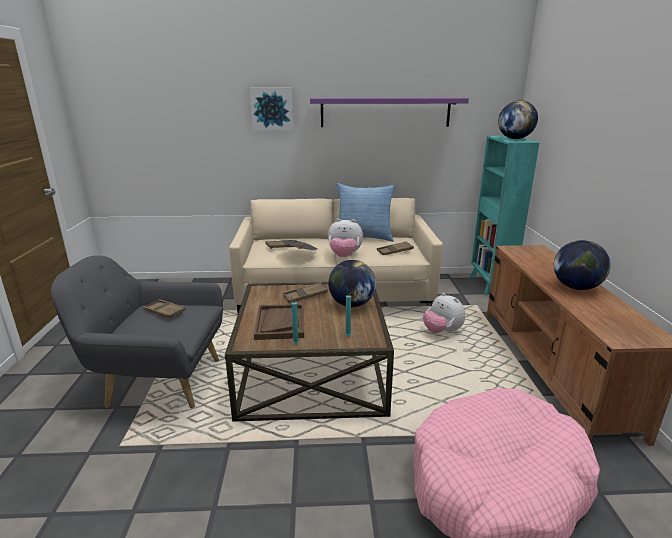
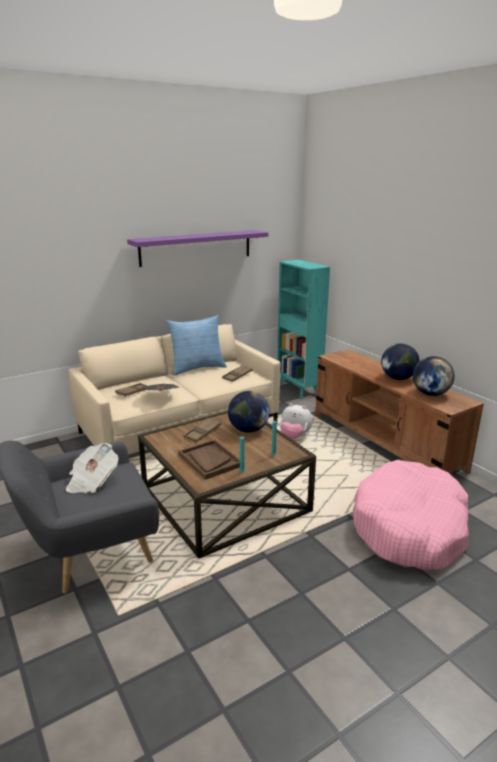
camera: 30 degrees left, 0 degrees up
brown tray [143,299,186,319] -> newspaper [66,443,118,493]
picture [250,87,294,131] -> none
plush toy [328,219,363,257] -> none
globe [498,100,538,139] -> globe moved to [413,356,455,396]

